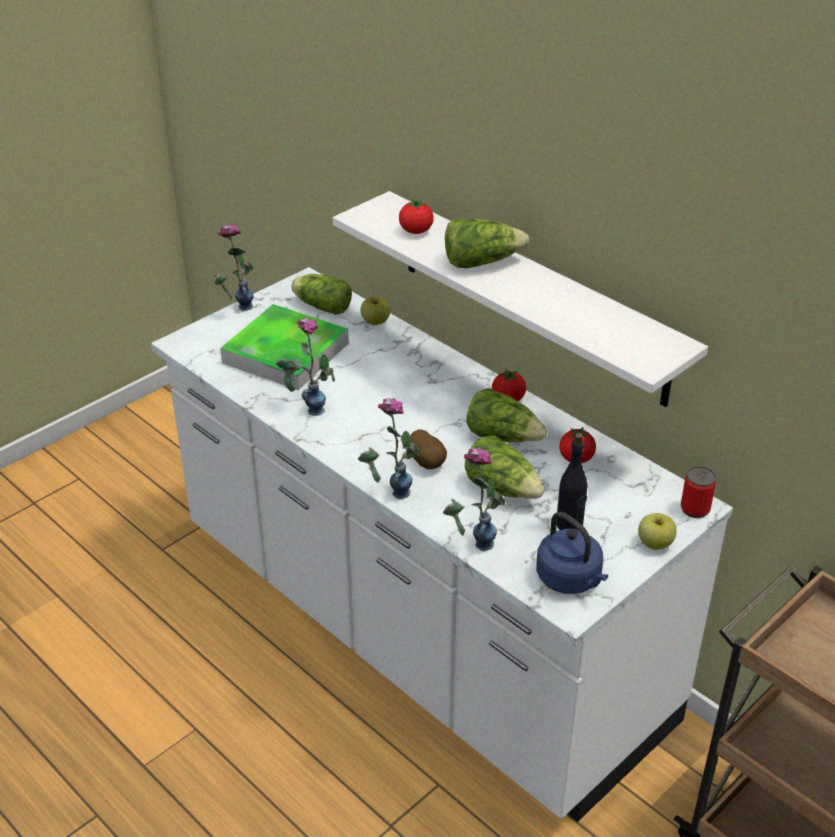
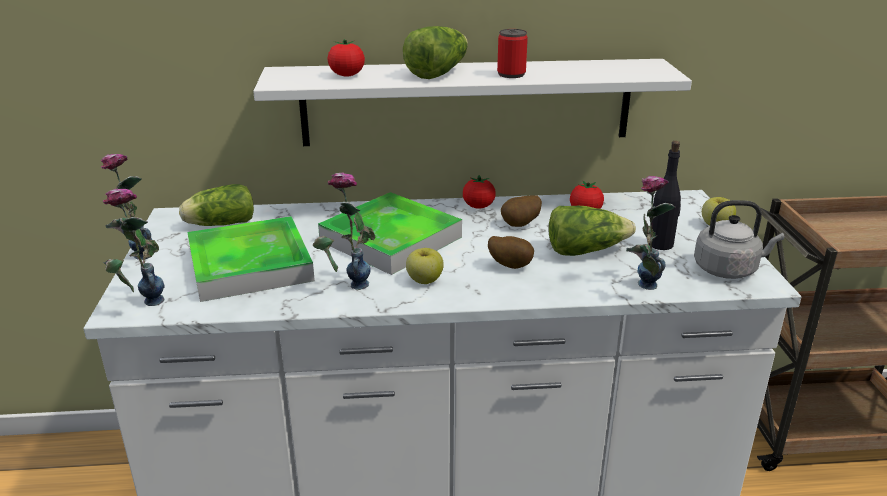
camera: 50 degrees left, 10 degrees down
vase [358,398,421,499] -> vase moved to [103,188,165,306]
apple [360,296,391,325] -> apple moved to [406,248,444,284]
lettuce [466,388,547,443] -> potato [501,195,542,227]
blue kettle [536,512,608,594] -> grey kettle [694,200,784,279]
can [681,466,716,518] -> can moved to [497,29,528,78]
none -> tray [318,192,462,275]

